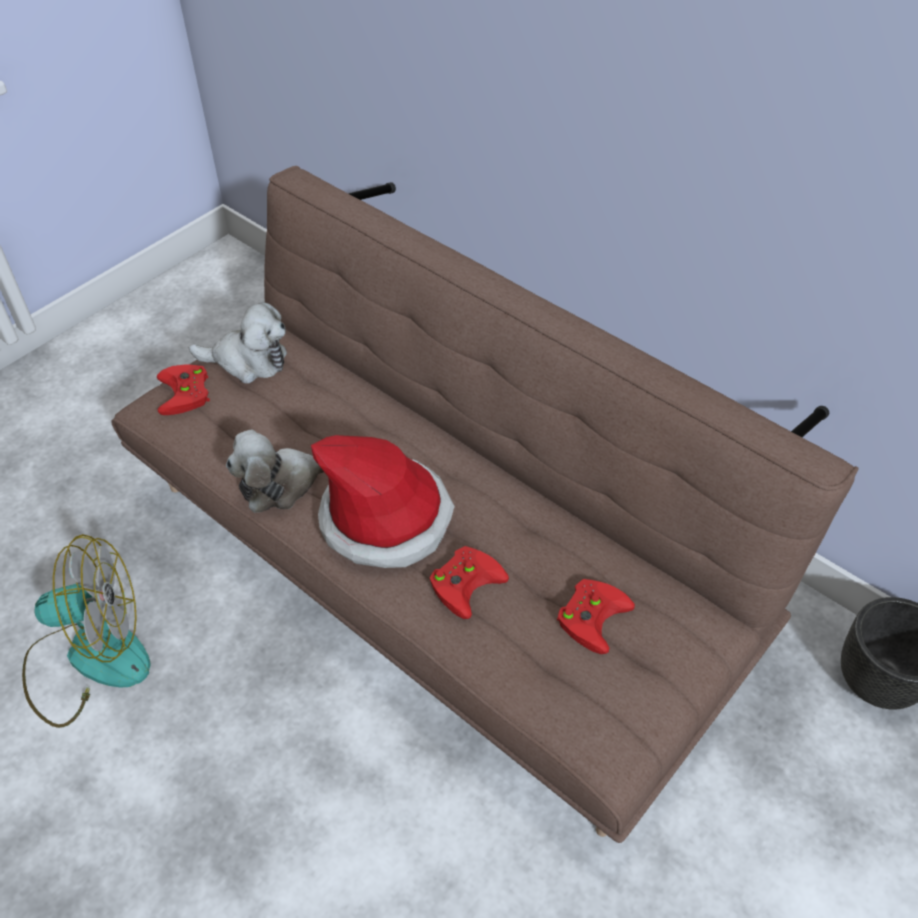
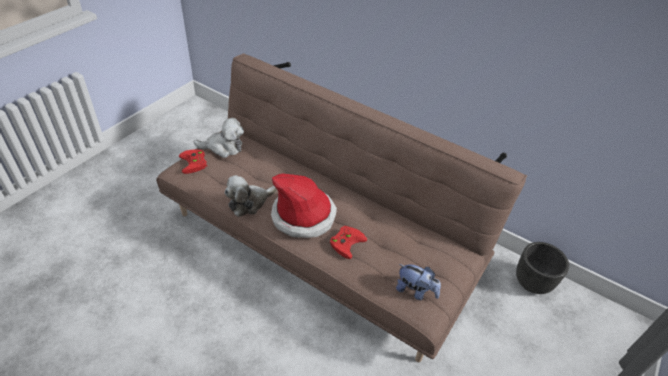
camera: 10 degrees left, 5 degrees down
fan [22,534,151,728] -> none
red game controller [557,579,635,654] -> none
none -> plush toy [396,264,441,300]

